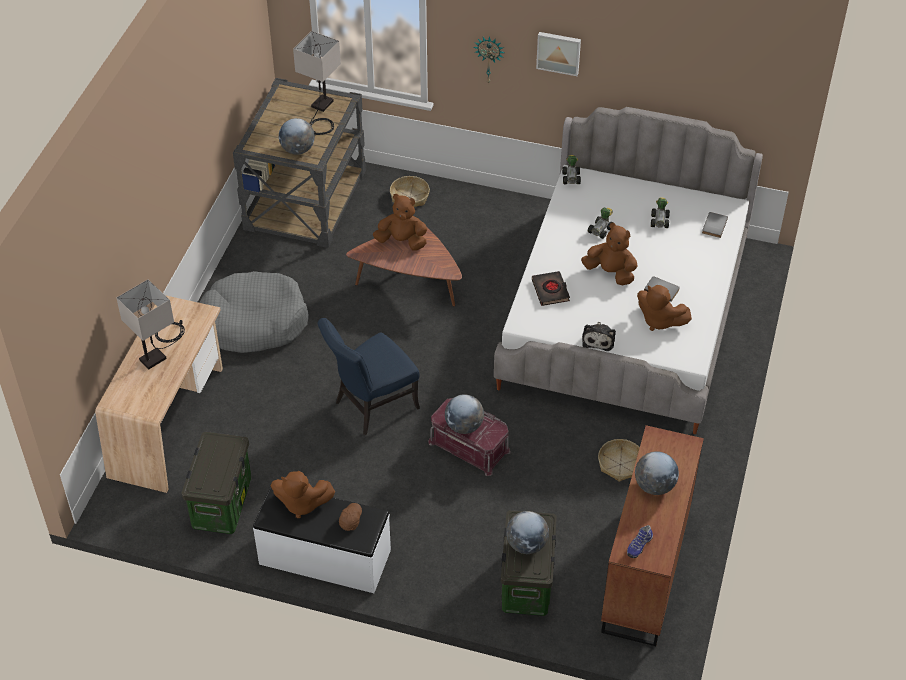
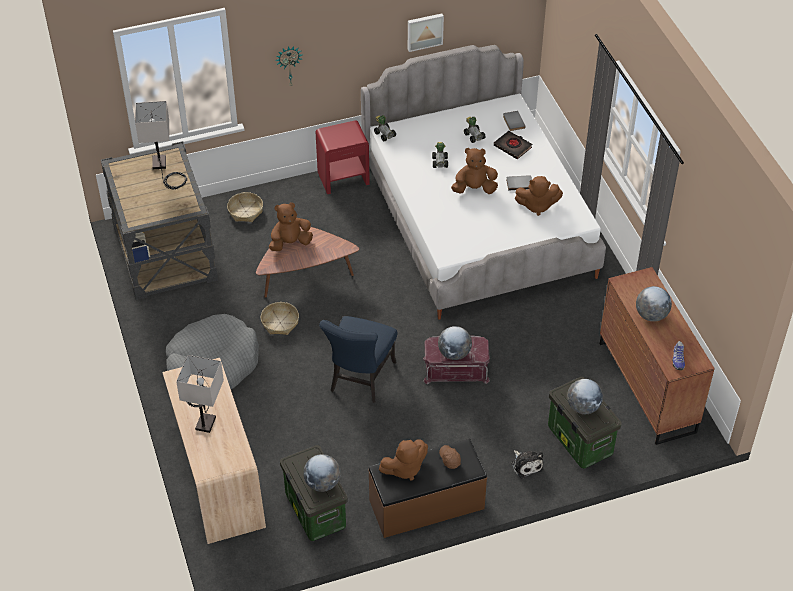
camera: 35 degrees left, 0 degrees up
white bench [253,487,391,593] -> brown bench [368,439,487,538]
globe [279,118,315,155] -> globe moved to [303,454,341,492]
black book [532,271,570,306] -> black book moved to [494,131,532,159]
picture [536,32,581,76] -> picture moved to [408,13,444,52]
plush toy [582,322,616,351] -> plush toy moved to [511,450,543,479]
basket [598,439,640,482] -> basket moved to [261,302,299,335]
none -> red nightstand [315,120,370,194]

